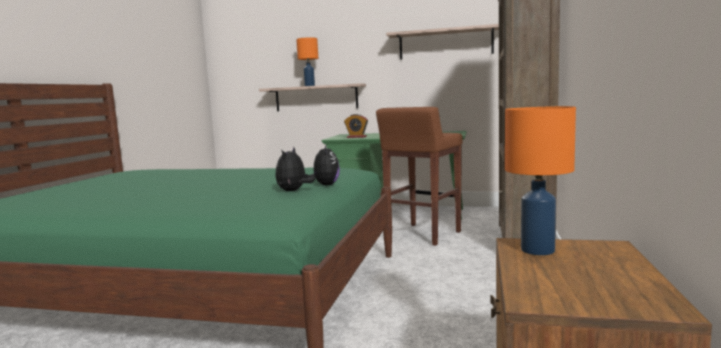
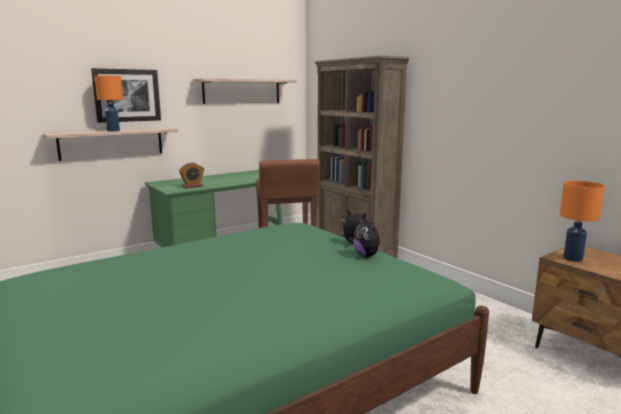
camera: 50 degrees left, 5 degrees up
none -> picture [91,68,161,123]

